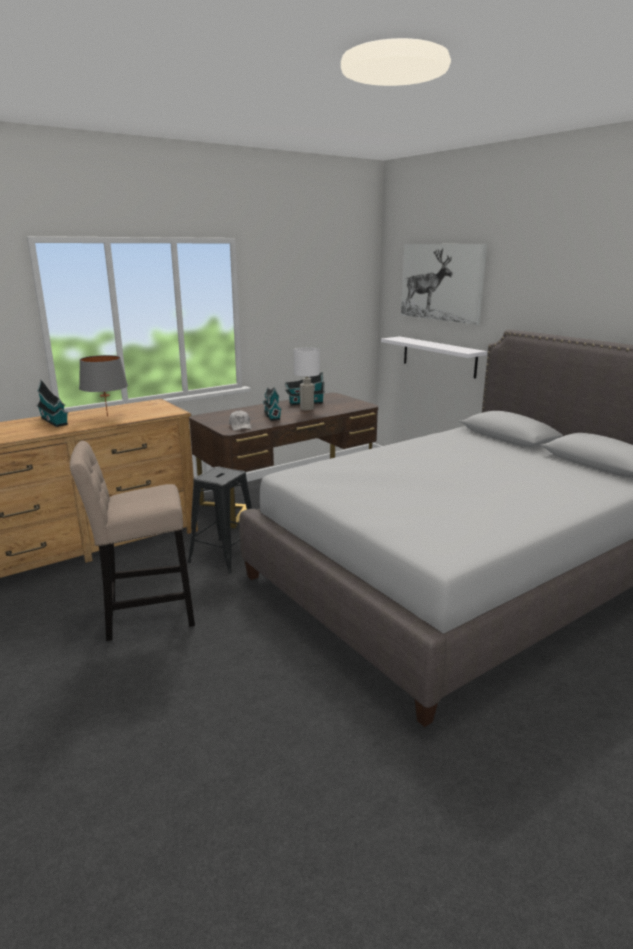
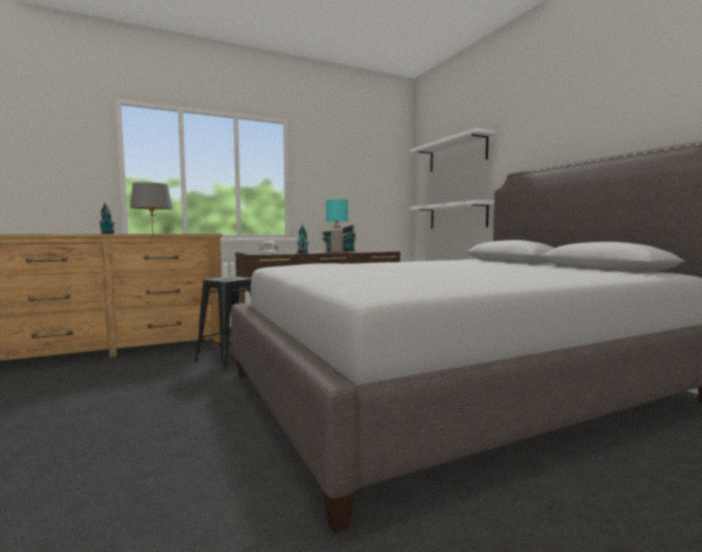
camera: 10 degrees right, 15 degrees down
beige stool [70,441,195,641] -> none
white table lamp [294,347,320,410] -> turquoise table lamp [326,199,348,252]
picture [401,244,487,325] -> white shelf [410,128,496,172]

